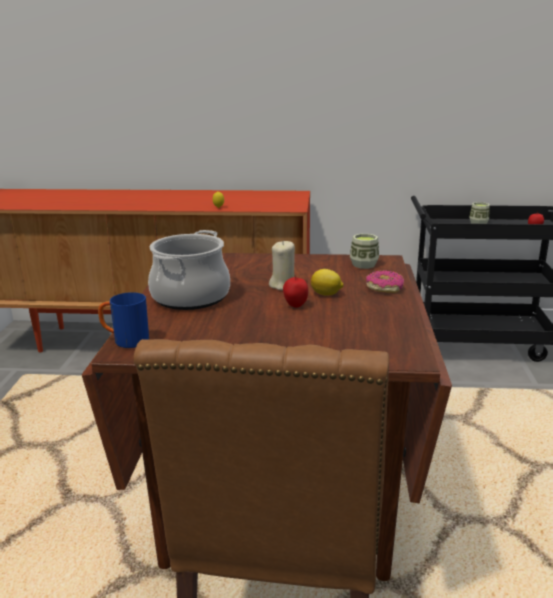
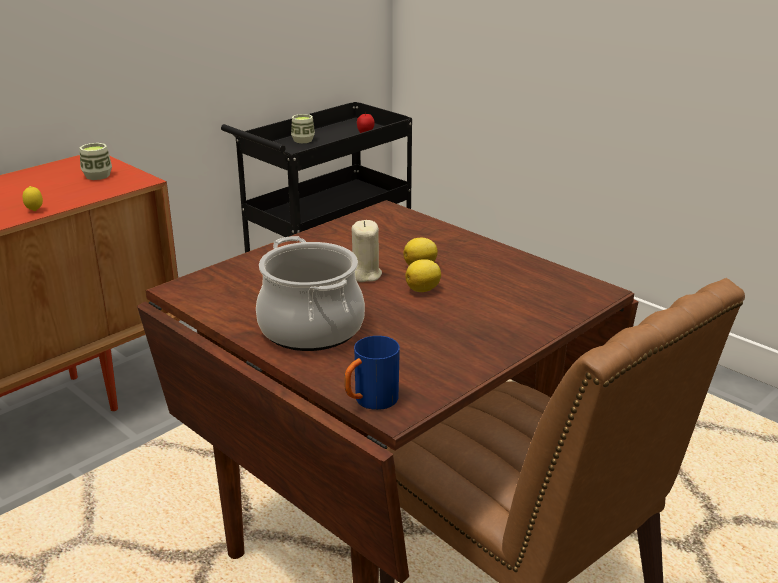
camera: 50 degrees left, 5 degrees up
apple [283,273,308,308] -> lemon [405,259,441,292]
cup [350,234,379,269] -> cup moved to [79,143,112,180]
donut [366,270,404,293] -> none

